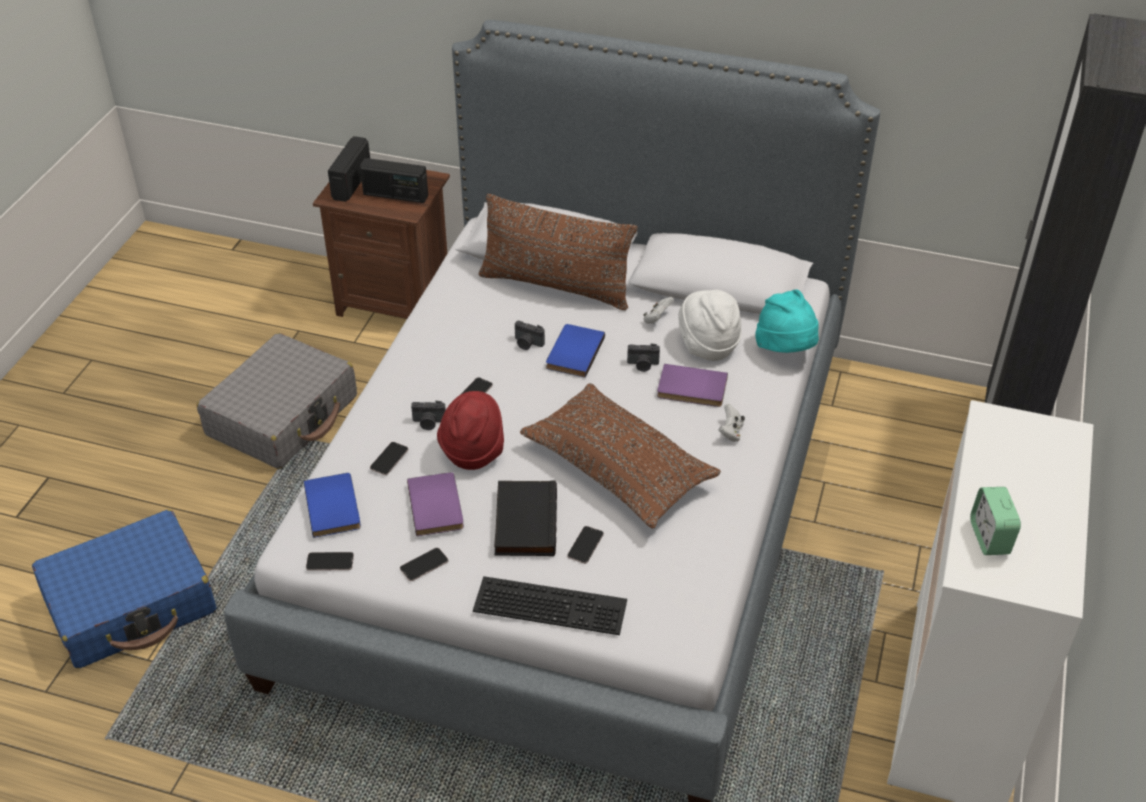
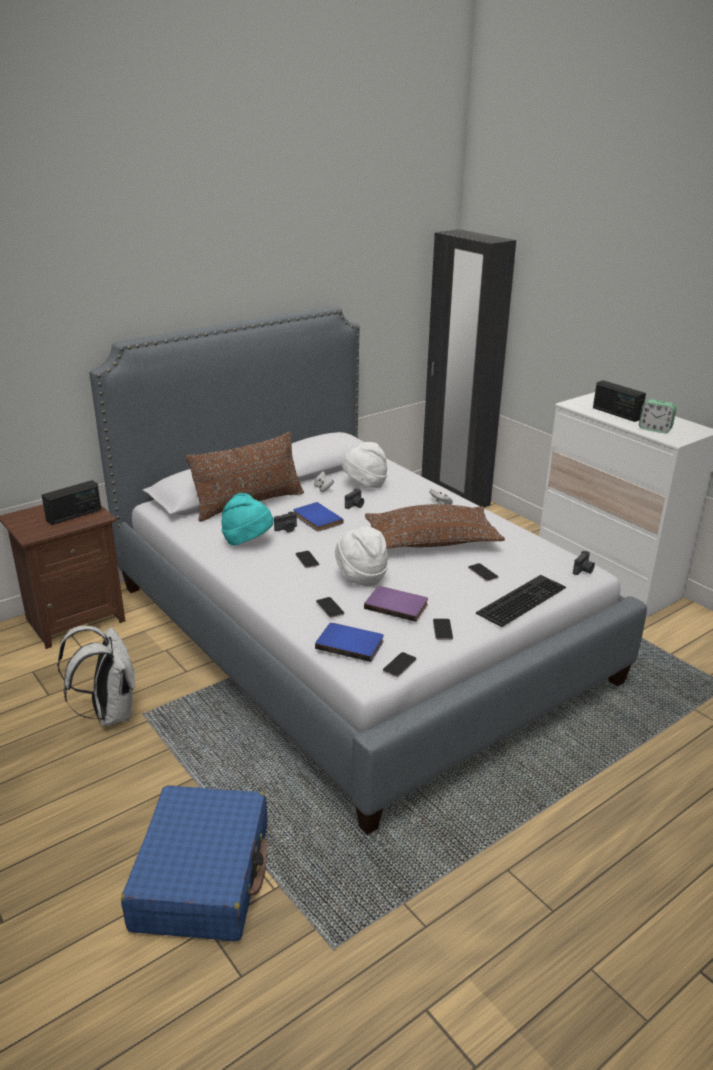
camera: 55 degrees left, 15 degrees down
grey suitcase [197,333,357,469] -> white backpack [57,626,135,727]
radio [328,136,370,202] -> radio moved to [593,380,646,422]
camera [411,401,446,430] -> camera moved to [573,551,595,575]
red hat [437,391,504,470] -> white hat [335,526,389,586]
black book [494,481,557,556] -> none
purple book [657,364,728,407] -> none
turquoise hat [755,289,819,353] -> turquoise hat moved to [221,493,274,546]

